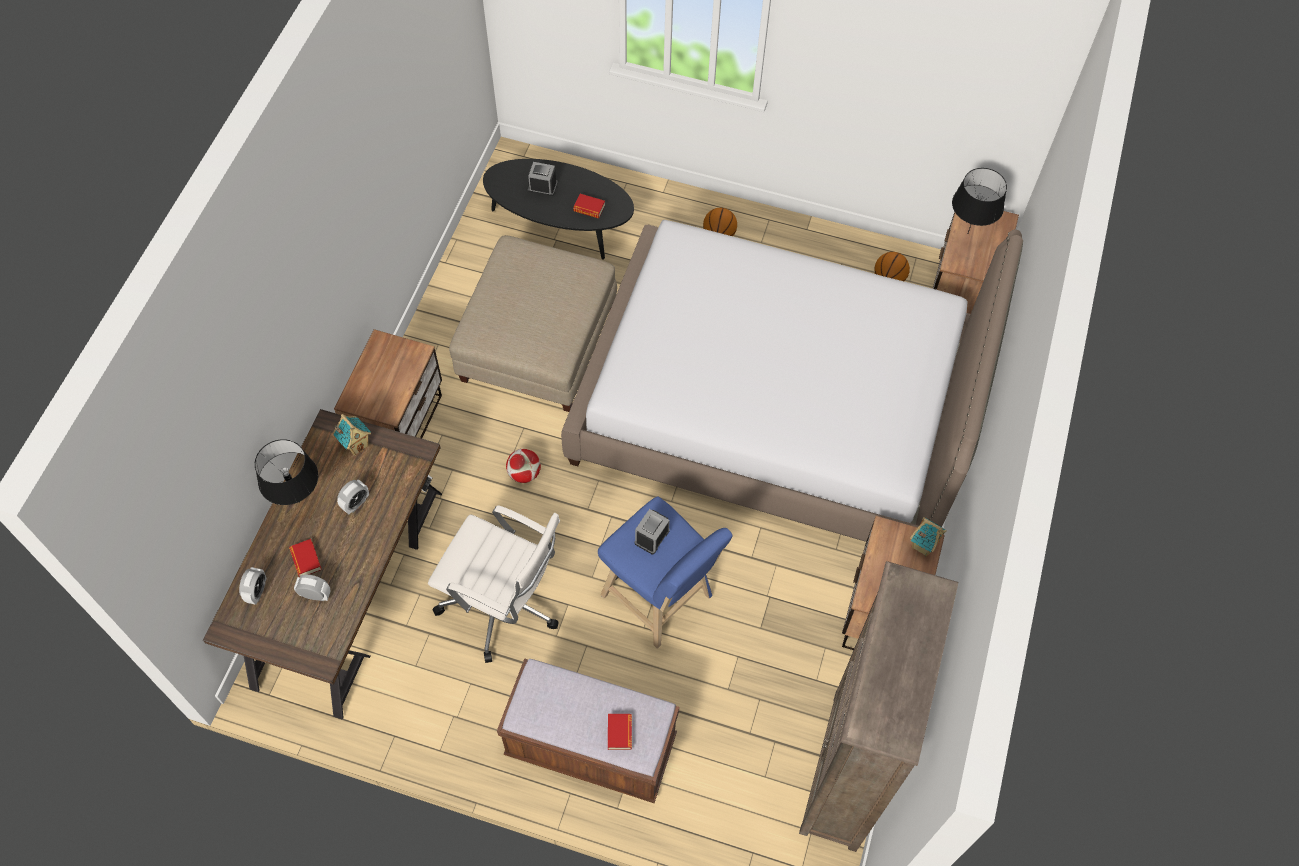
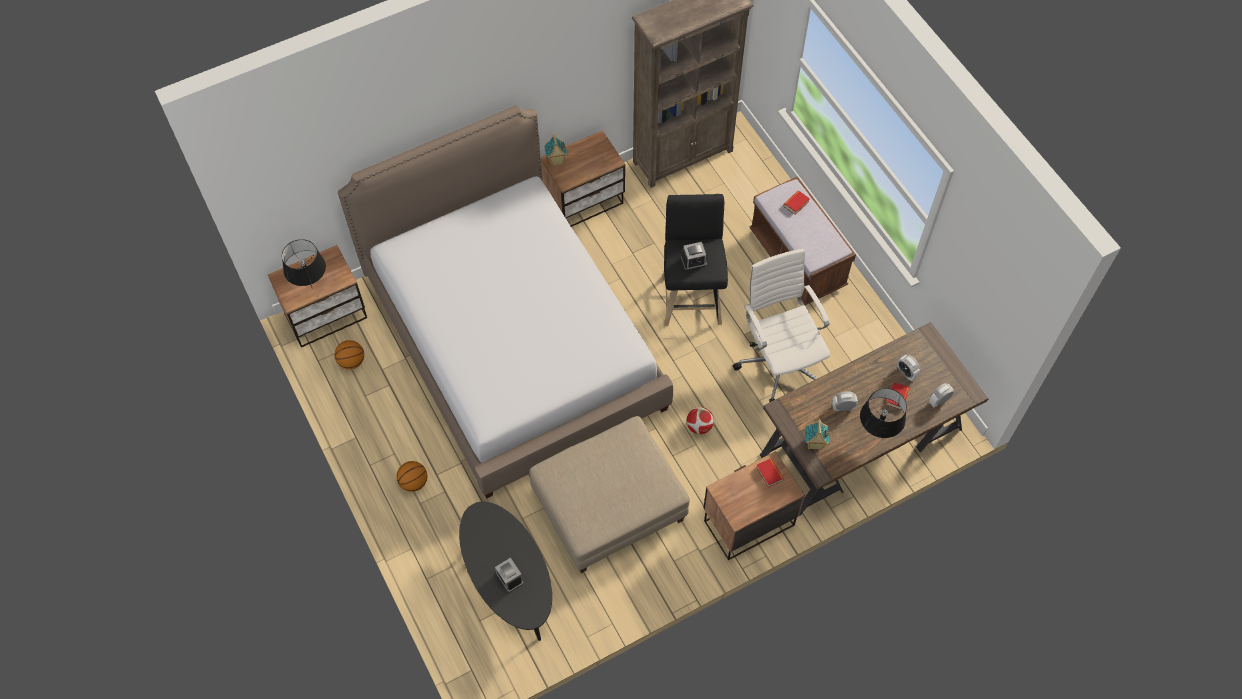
camera: 135 degrees left, 0 degrees up
book [573,194,605,218] -> book moved to [756,458,784,488]
blue stool [598,496,733,649] -> black stool [662,194,728,326]

